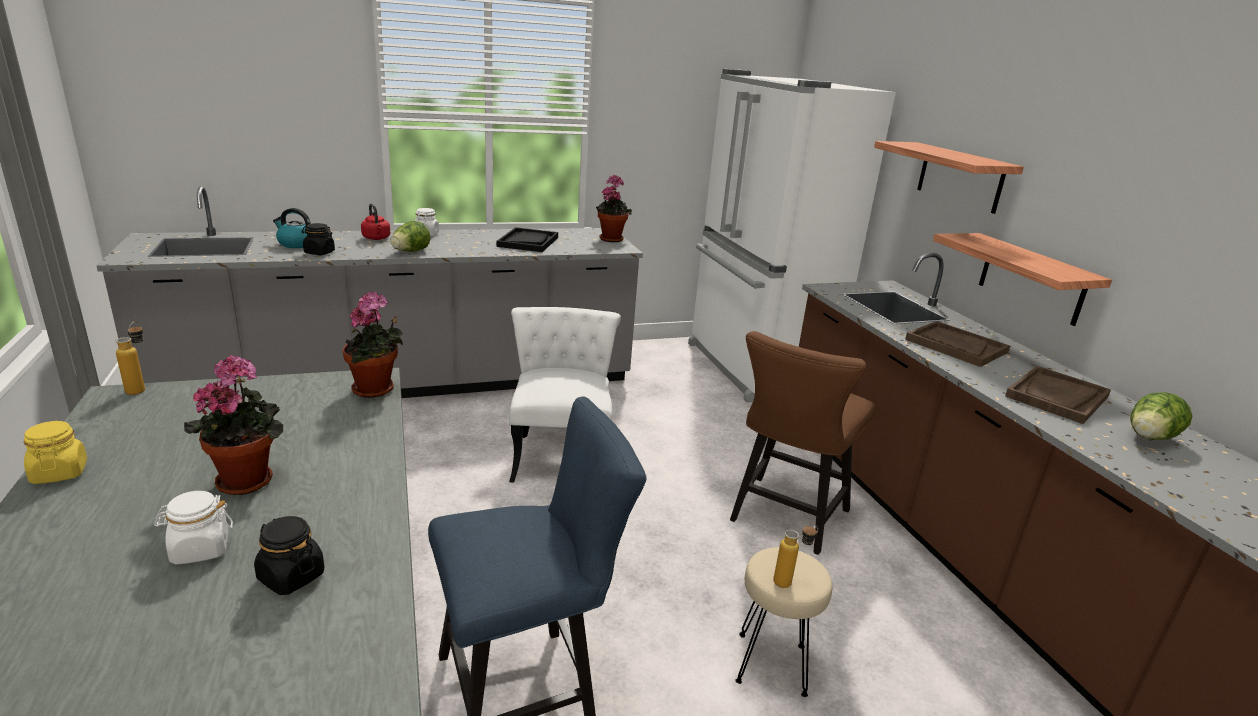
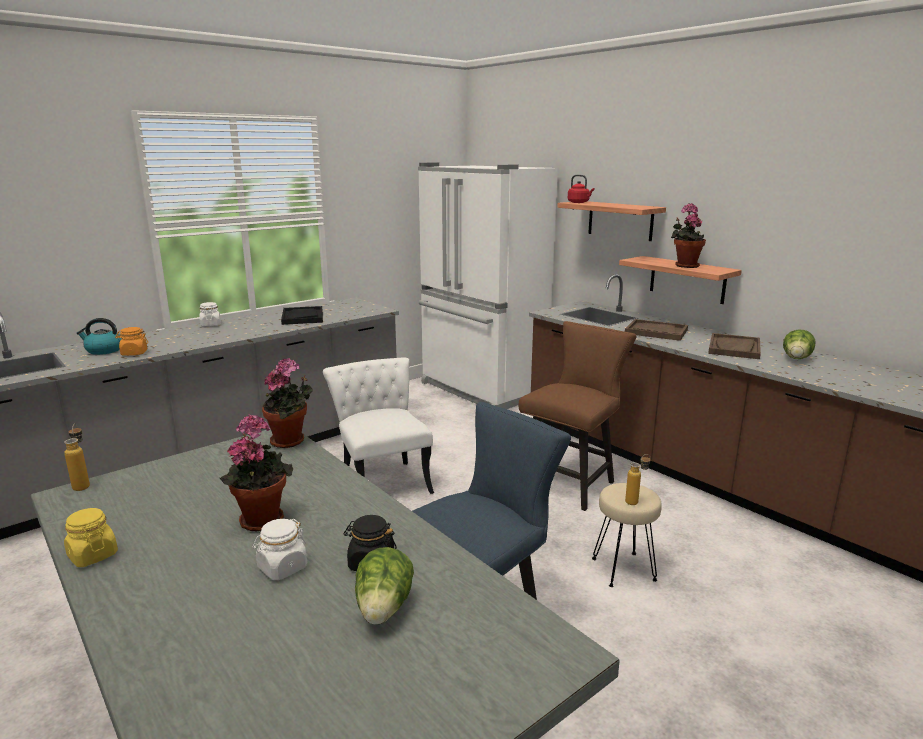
camera: 20 degrees left, 5 degrees down
black jar [302,223,335,255] -> orange jar [115,327,148,356]
red kettle [361,204,390,240] -> red kettle moved to [568,175,595,203]
lettuce [390,221,430,252] -> lettuce moved to [355,547,414,625]
potted plant [596,175,632,242] -> potted plant moved to [671,203,706,268]
brown chair [730,331,875,555] -> brown chair turned 150 degrees counterclockwise [519,321,637,511]

